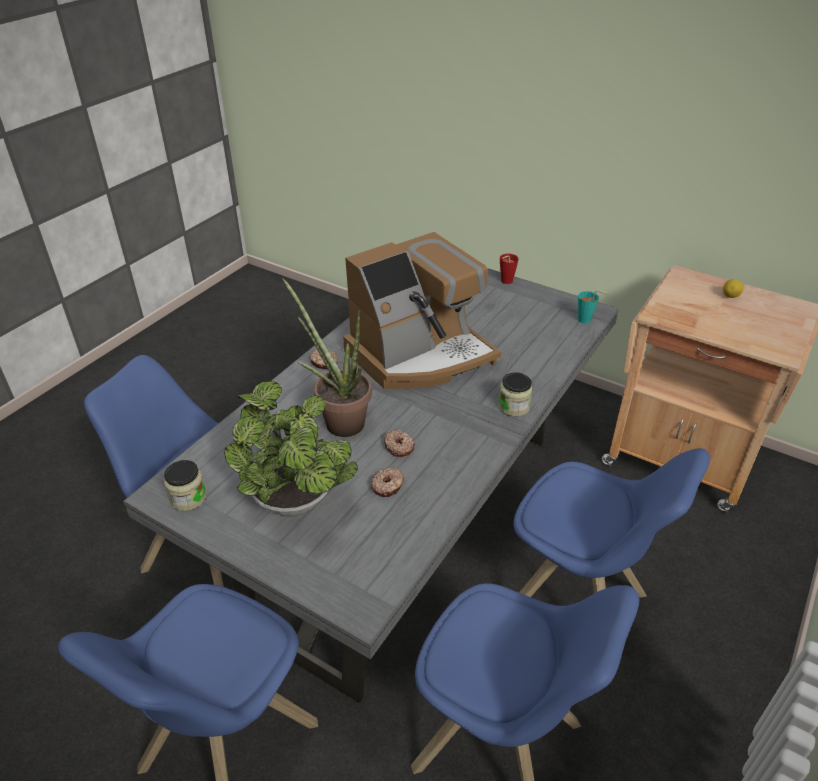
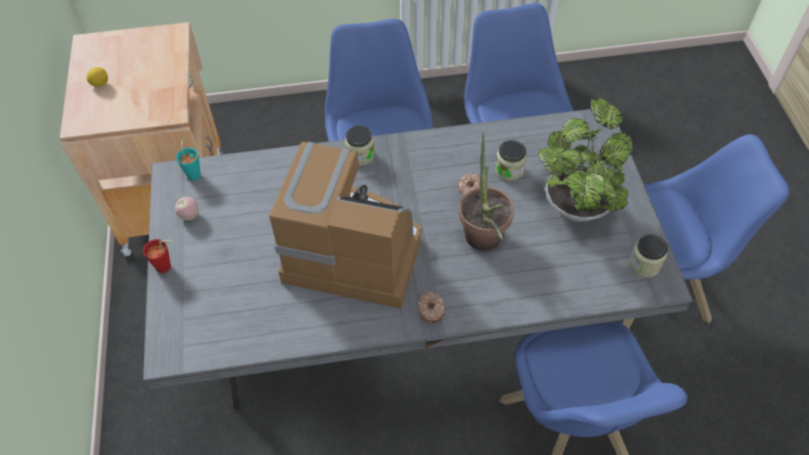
camera: 130 degrees left, 15 degrees up
donut [371,467,404,497] -> jar [495,140,527,181]
none -> apple [175,197,199,220]

